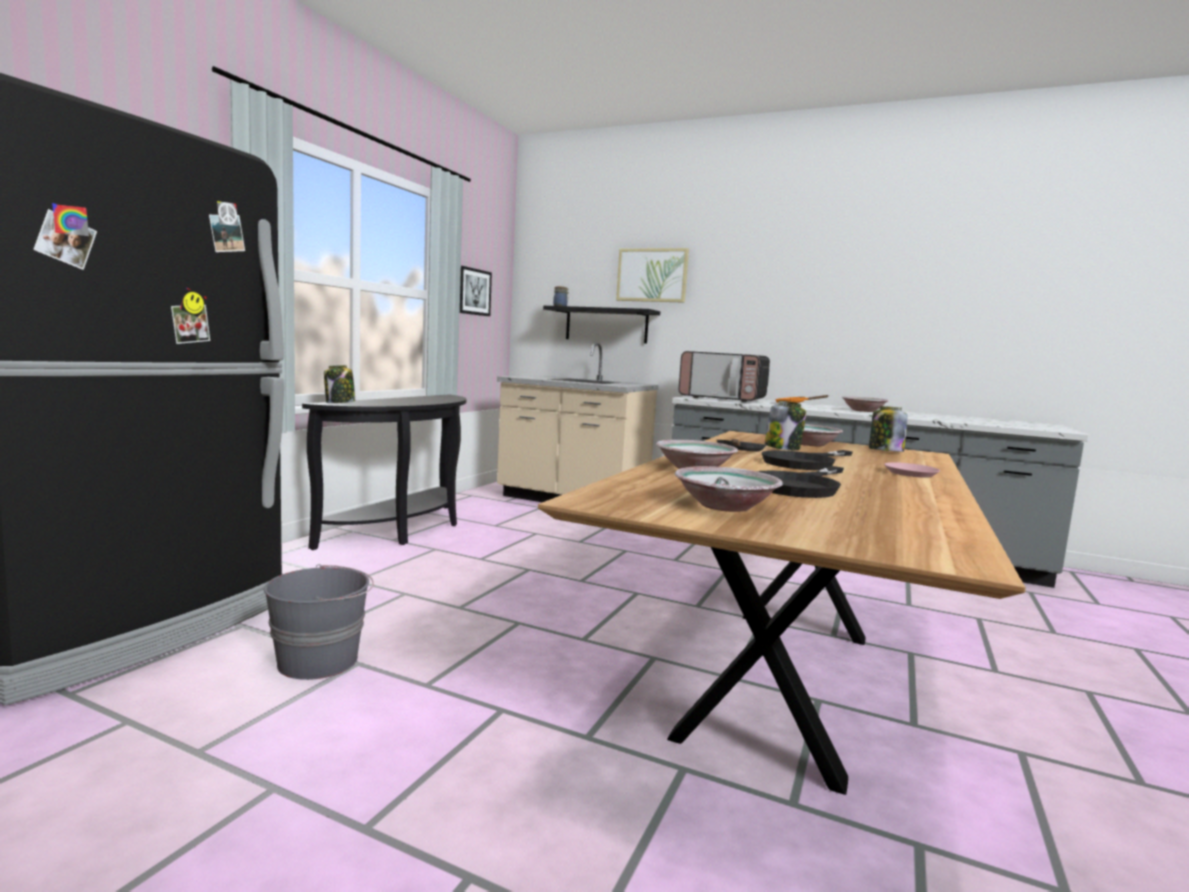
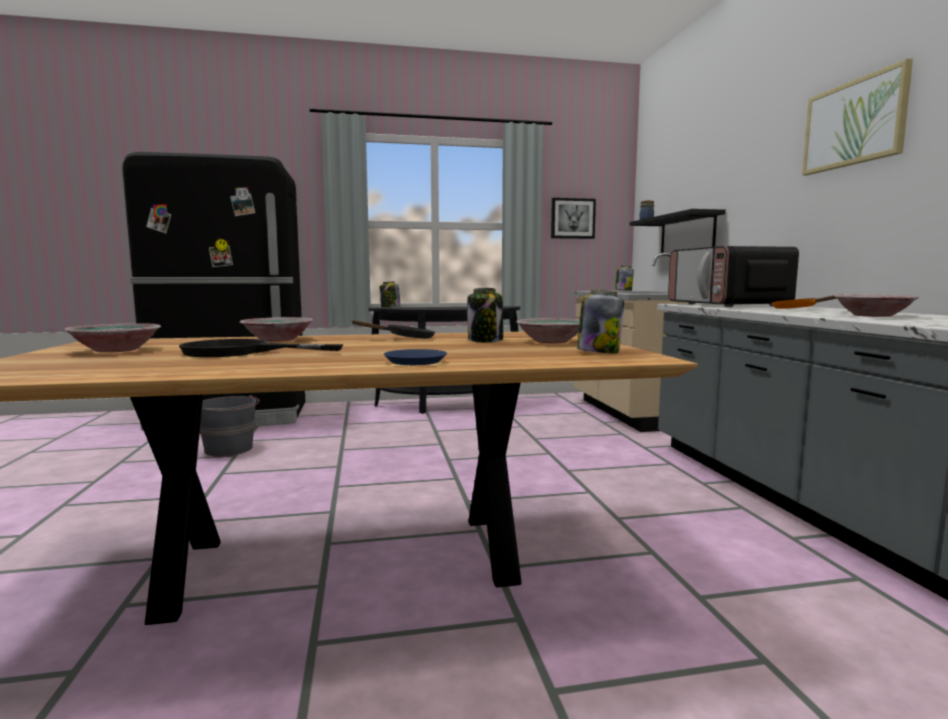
camera: 55 degrees right, 0 degrees up
picture [616,248,689,303] -> picture moved to [802,58,913,175]
black frying pan [762,450,853,470] -> none
pink plate [884,462,940,478] -> blue plate [384,349,447,365]
none -> jar [615,265,634,291]

